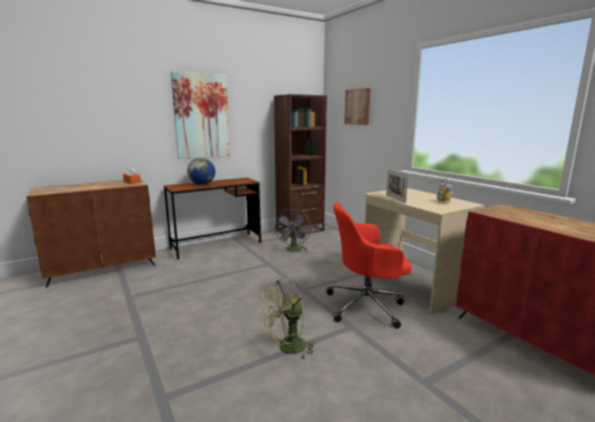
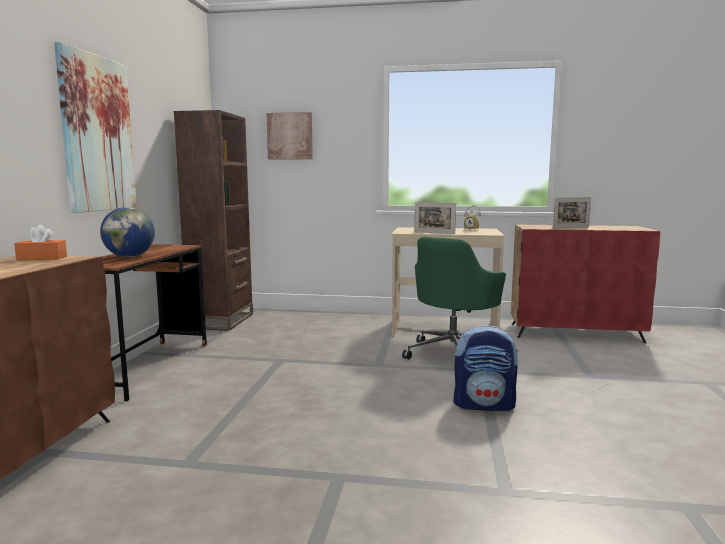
camera: 50 degrees left, 5 degrees down
green fan [260,278,315,360] -> backpack [454,325,519,411]
grey fan [275,209,311,252] -> none
red office chair [326,202,412,329] -> green office chair [402,237,506,359]
none -> picture frame [553,197,591,228]

